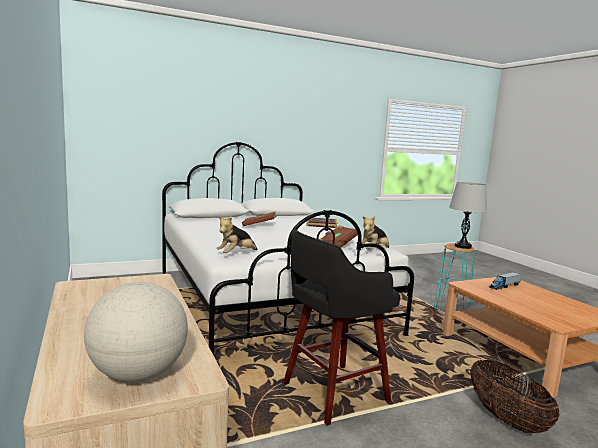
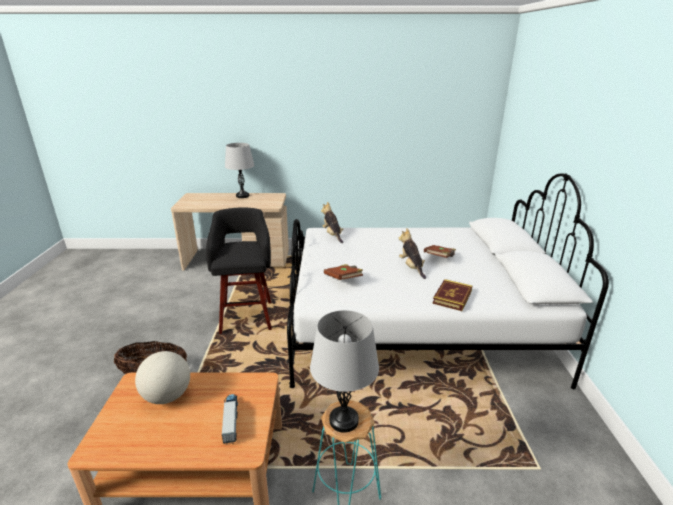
camera: 115 degrees right, 15 degrees up
globe [84,282,188,382] -> globe moved to [135,351,190,404]
plush toy [362,216,389,250] -> plush toy moved to [399,228,426,279]
none -> grey table lamp [225,143,255,198]

